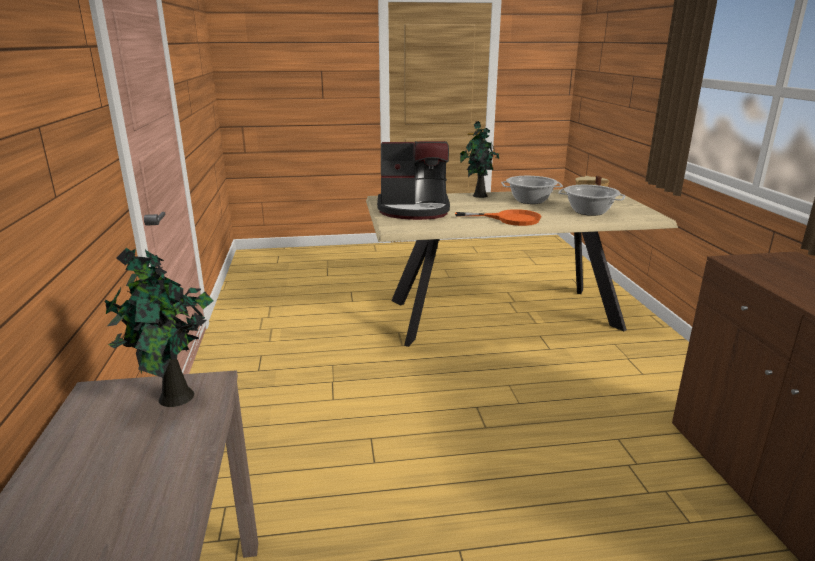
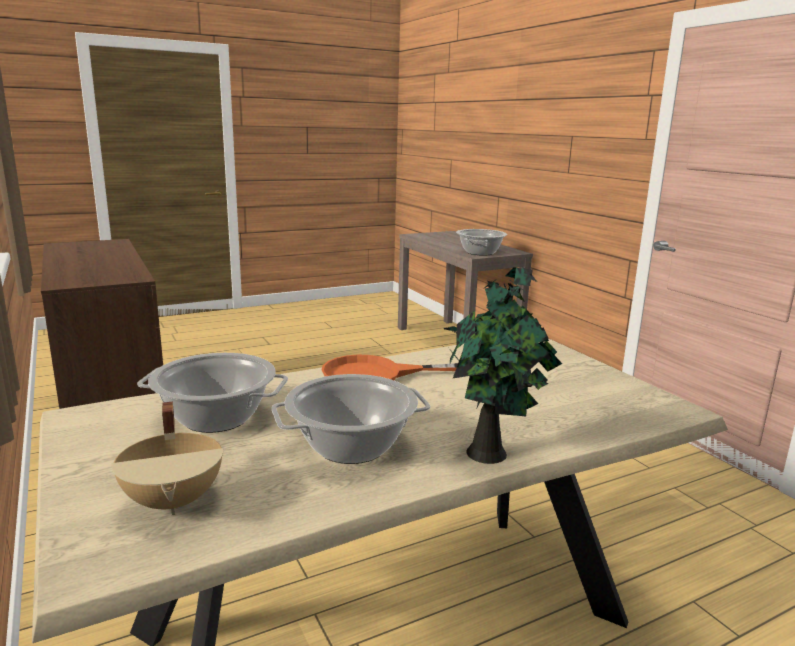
camera: 160 degrees right, 5 degrees down
potted plant [105,248,214,407] -> cooking pot [456,229,507,256]
coffee machine [377,141,450,220] -> none

